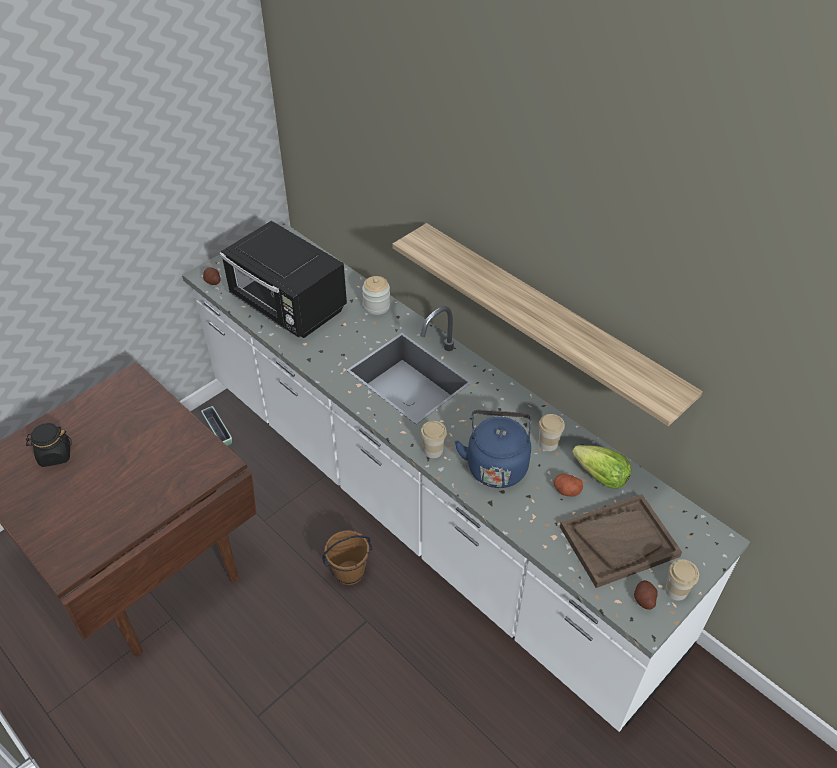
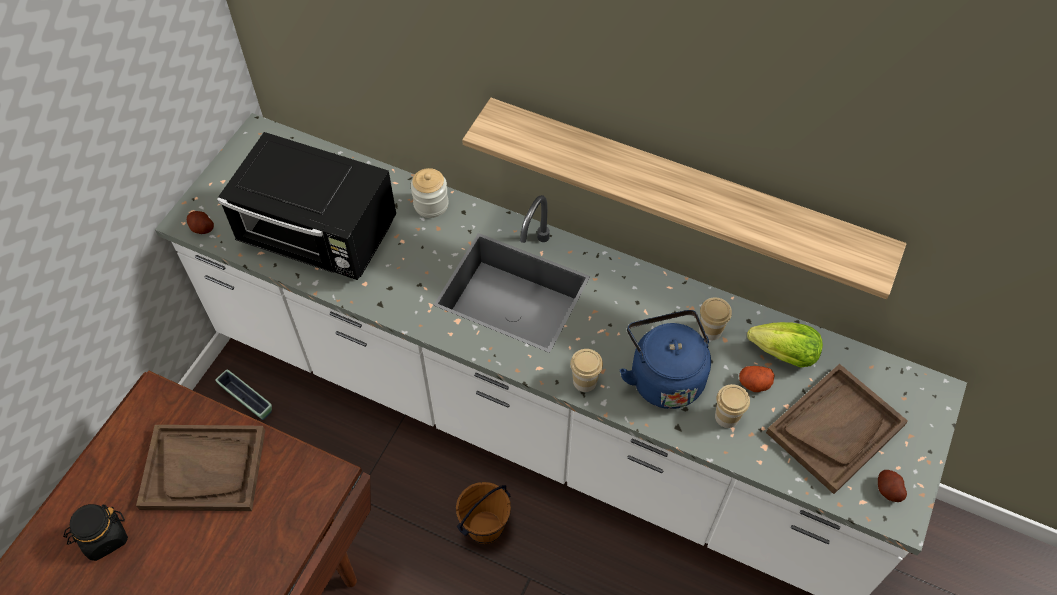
camera: 20 degrees left, 10 degrees up
cup [665,559,699,601] -> cup moved to [715,384,750,428]
none -> brown tray [136,425,265,511]

